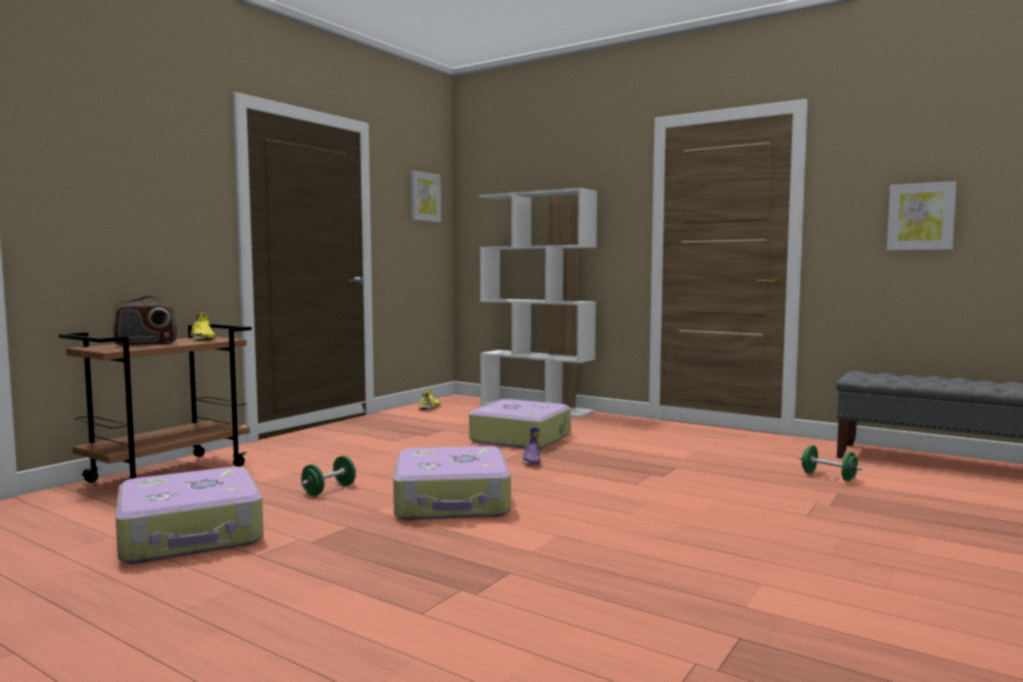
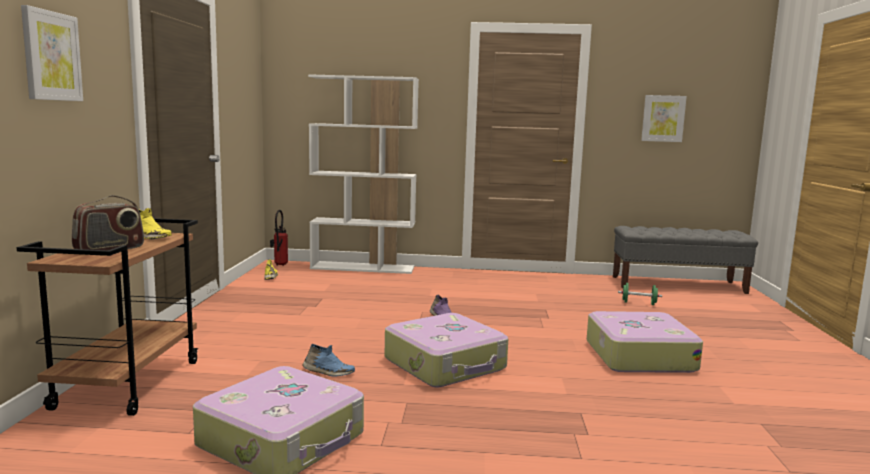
camera: 30 degrees left, 5 degrees up
green dumbbell [301,456,356,496] -> blue shoe [302,344,355,376]
picture [411,170,441,222] -> picture moved to [21,5,83,101]
suitcase [469,399,571,449] -> suitcase moved to [587,311,703,373]
none -> fire extinguisher [270,210,288,266]

